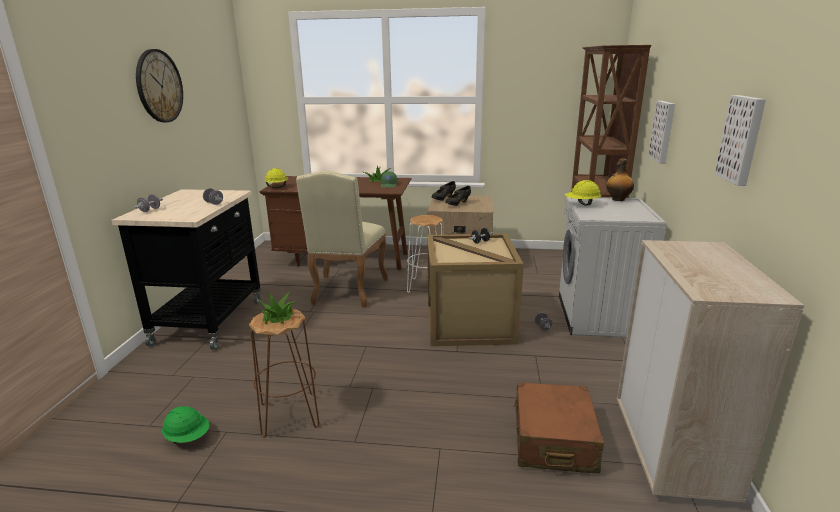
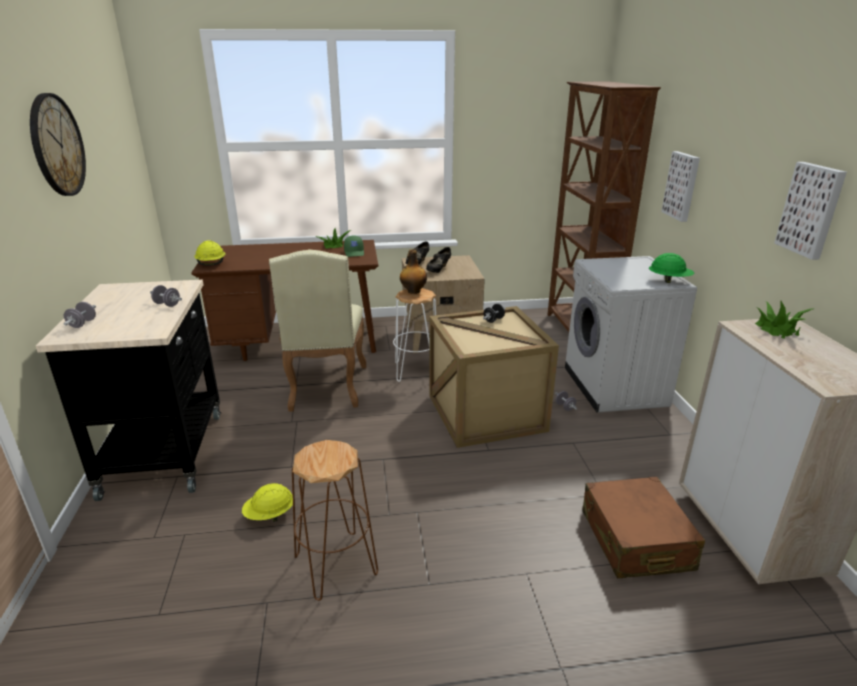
camera: 15 degrees left, 5 degrees up
green hard hat [162,406,209,444] -> green hard hat moved to [649,253,694,283]
potted plant [258,292,296,325] -> potted plant moved to [755,301,815,338]
yellow hard hat [565,180,601,205] -> yellow hard hat moved to [242,483,293,522]
bottle [606,158,634,201] -> bottle moved to [400,249,427,294]

